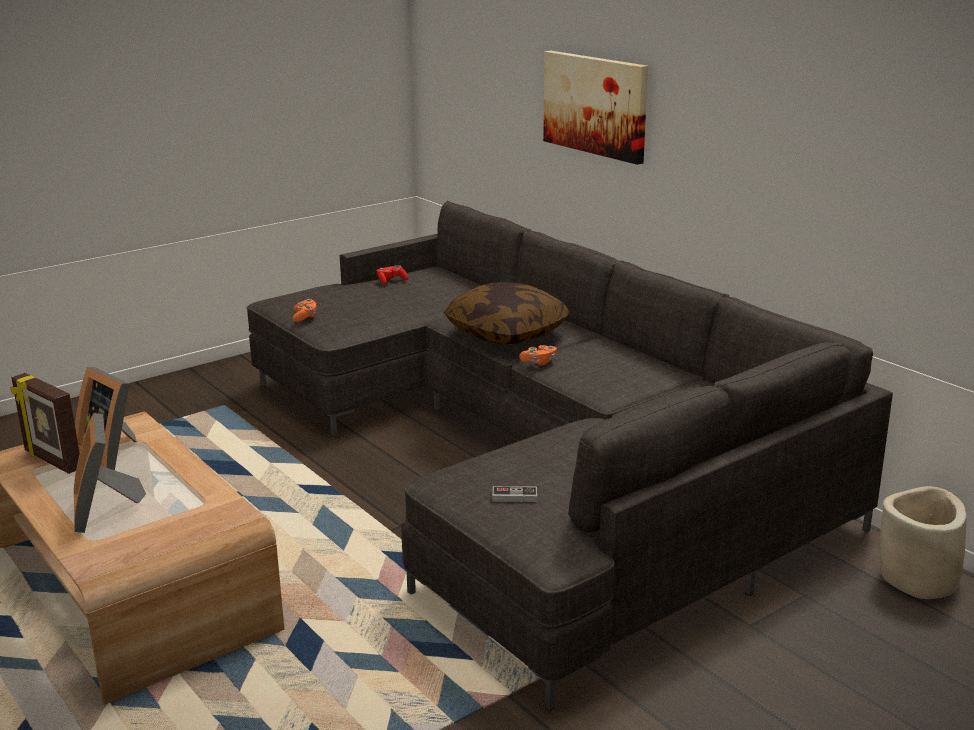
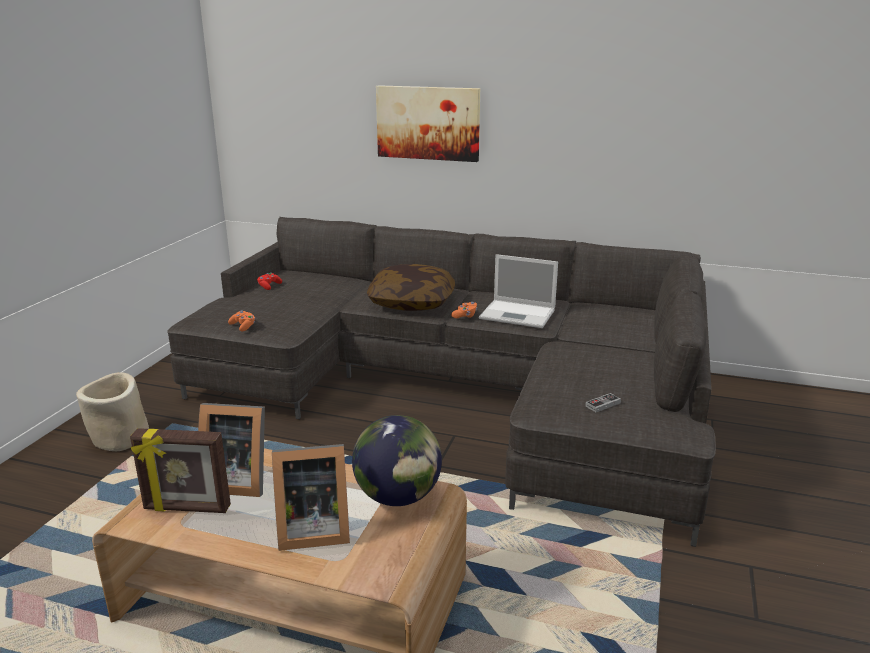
camera: 35 degrees left, 0 degrees up
picture frame [74,413,146,533] -> picture frame turned 45 degrees counterclockwise [272,444,350,551]
beige planter [880,486,967,599] -> beige planter moved to [76,372,149,451]
none -> globe [352,415,442,506]
none -> laptop [479,254,558,328]

